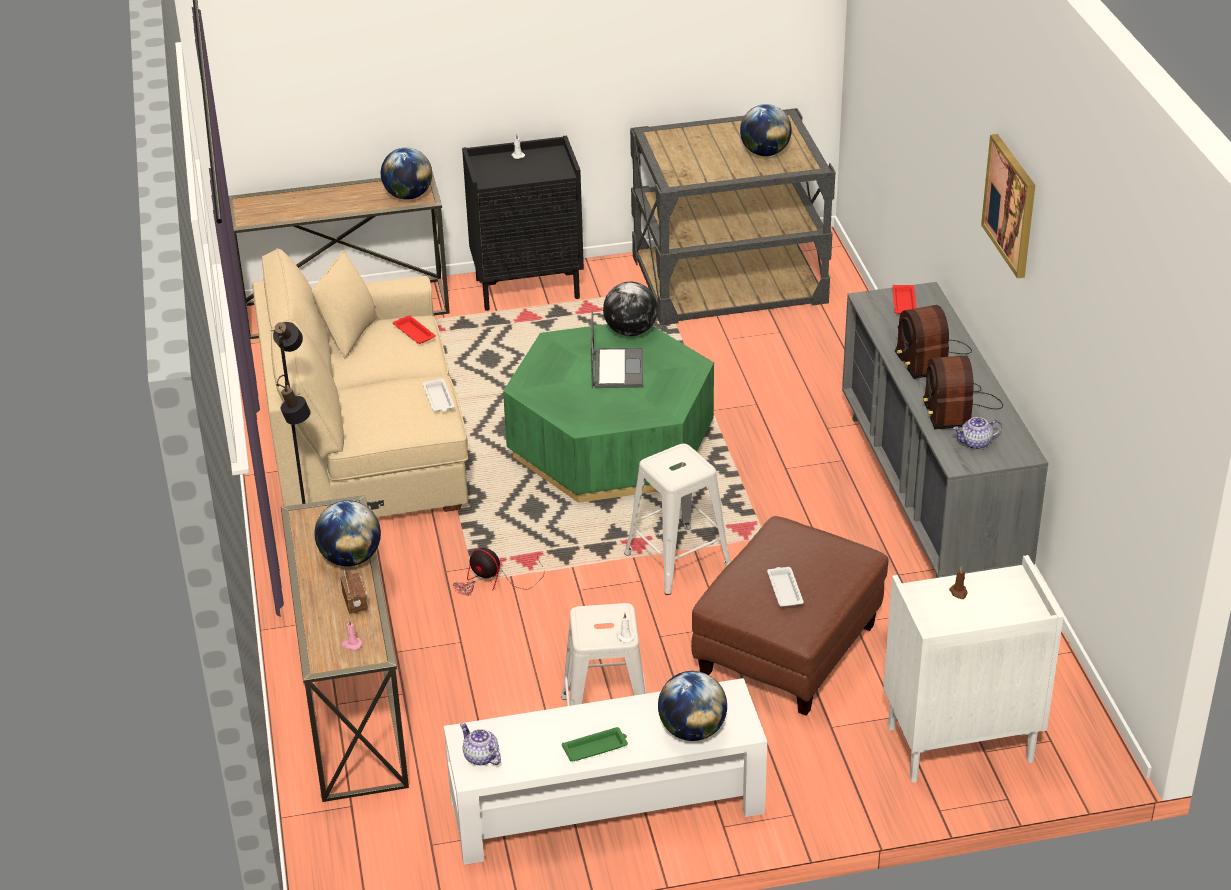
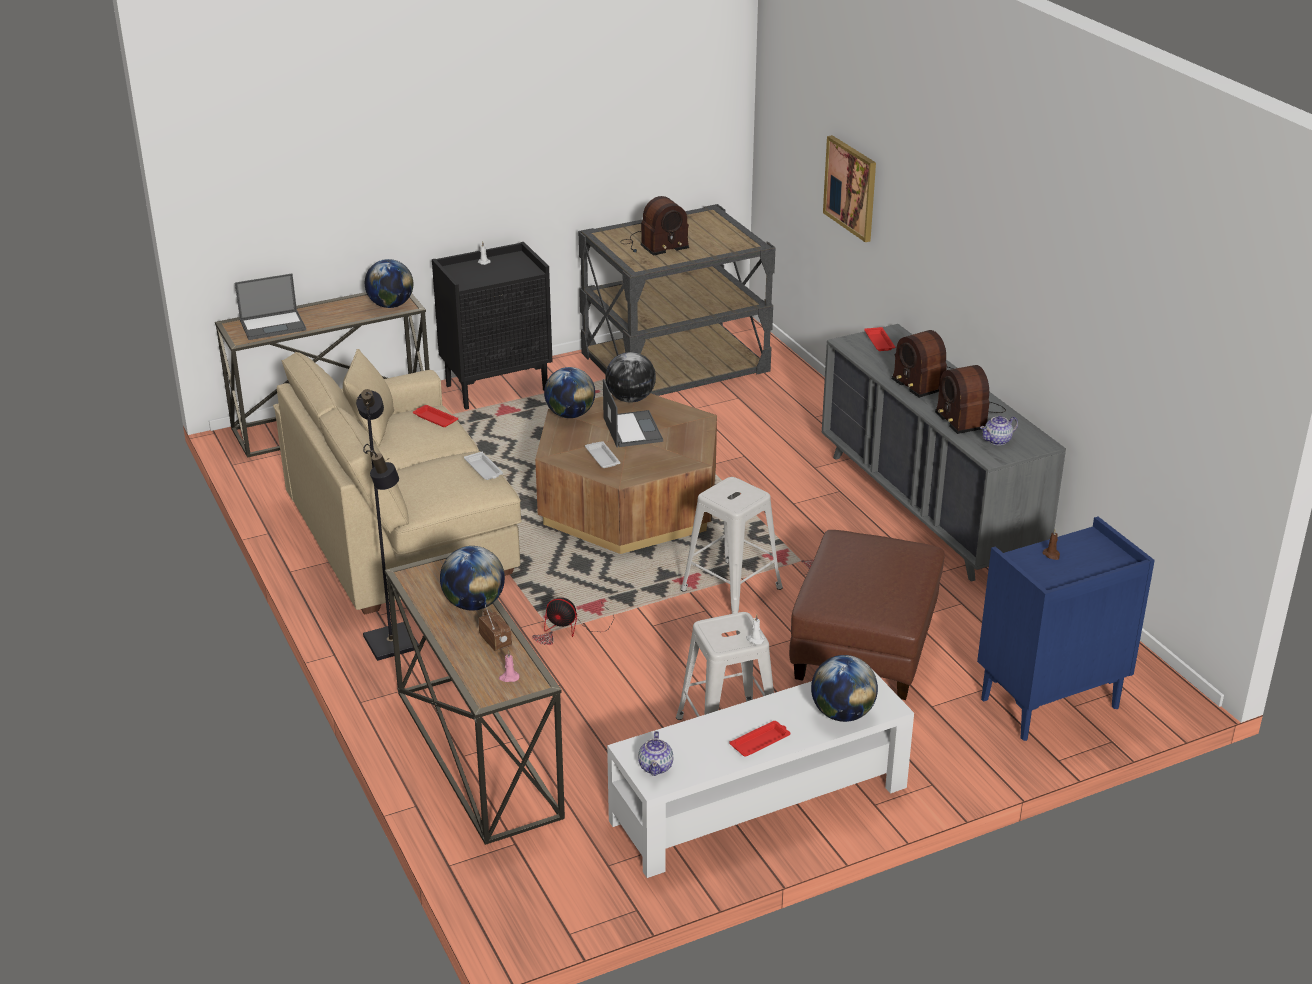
camera: 15 degrees left, 5 degrees down
teapot [460,723,501,766] -> teapot turned 120 degrees counterclockwise [638,731,673,776]
green coffee table [503,324,714,503] -> brown coffee table [535,393,717,554]
green tray [562,727,628,762] -> red tray [729,721,790,756]
globe [740,104,792,156] -> globe moved to [544,367,595,418]
white tray [767,567,804,607] -> white tray moved to [585,441,620,468]
white cabinet [883,555,1063,782] -> blue cabinet [977,516,1155,741]
picture [981,134,1035,279] -> picture moved to [823,135,876,242]
none -> laptop [235,274,306,340]
none -> radio [621,196,689,256]

